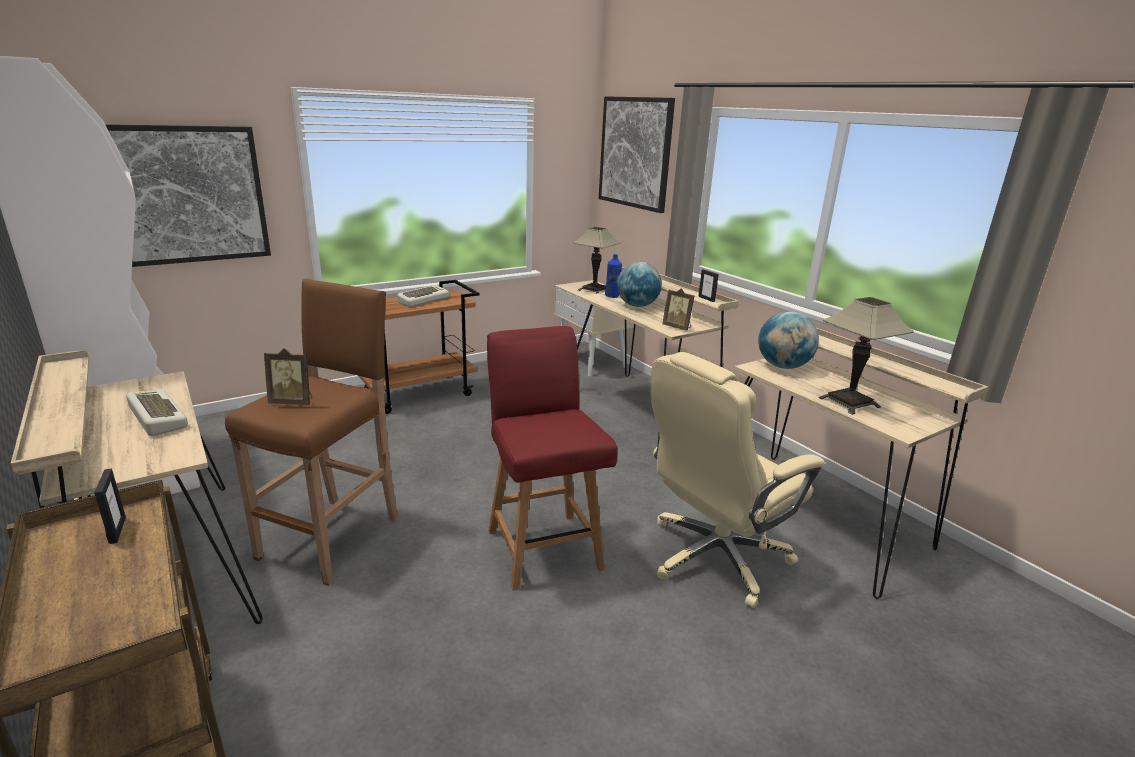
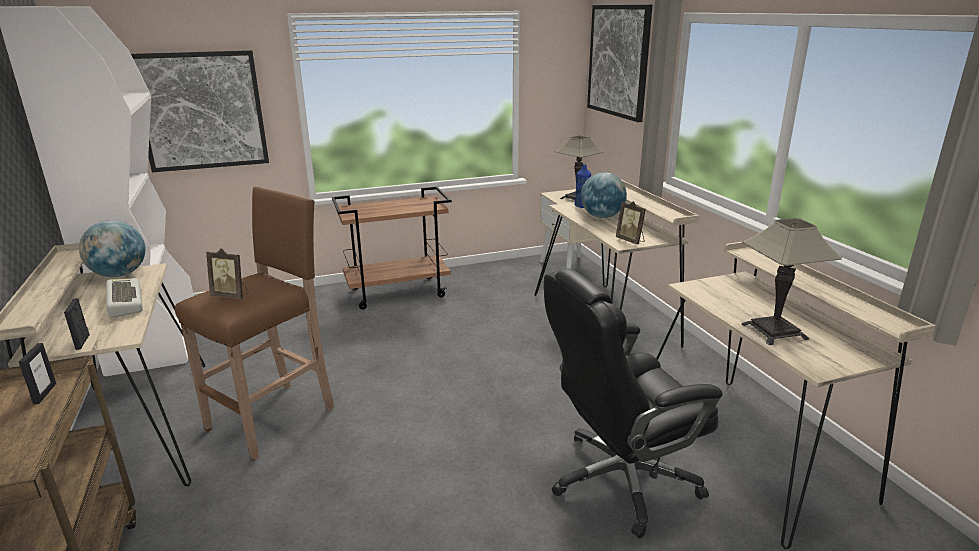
camera: 15 degrees right, 0 degrees up
keyboard [397,285,449,307] -> none
red chair [487,326,618,591] -> none
beige office chair [650,352,825,608] -> black office chair [544,269,723,538]
picture frame [698,269,719,302] -> picture frame moved to [64,298,90,350]
globe [758,312,819,369] -> globe moved to [79,220,145,277]

